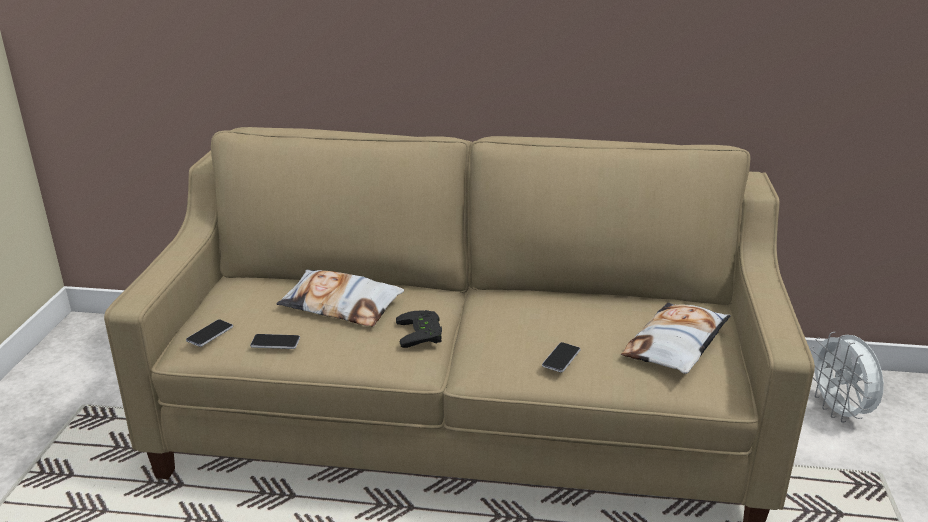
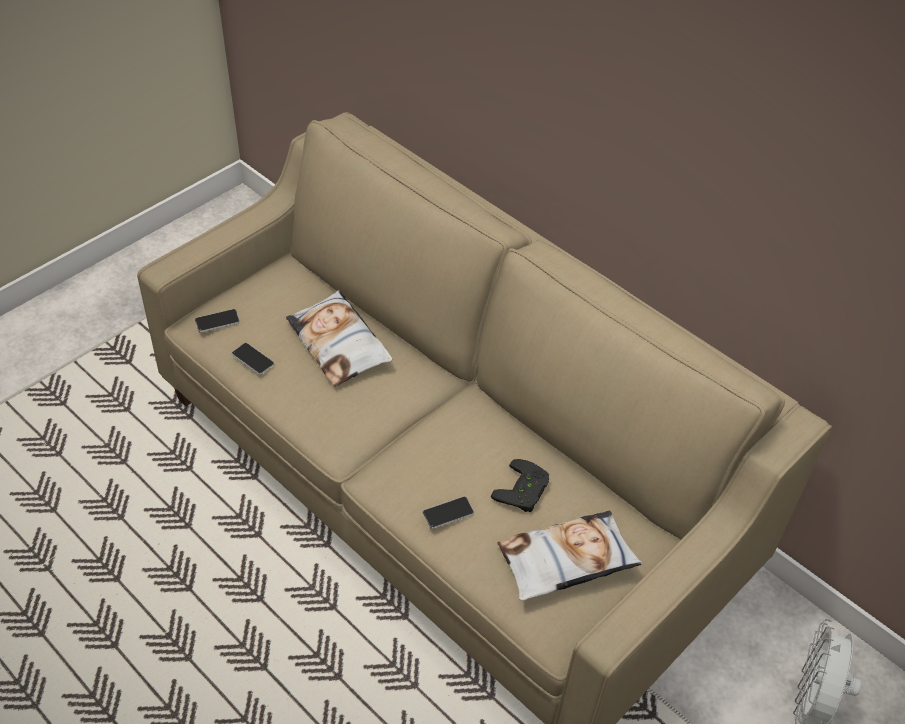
camera: 35 degrees right, 20 degrees up
black game controller [396,310,442,348] -> black game controller moved to [491,459,549,512]

